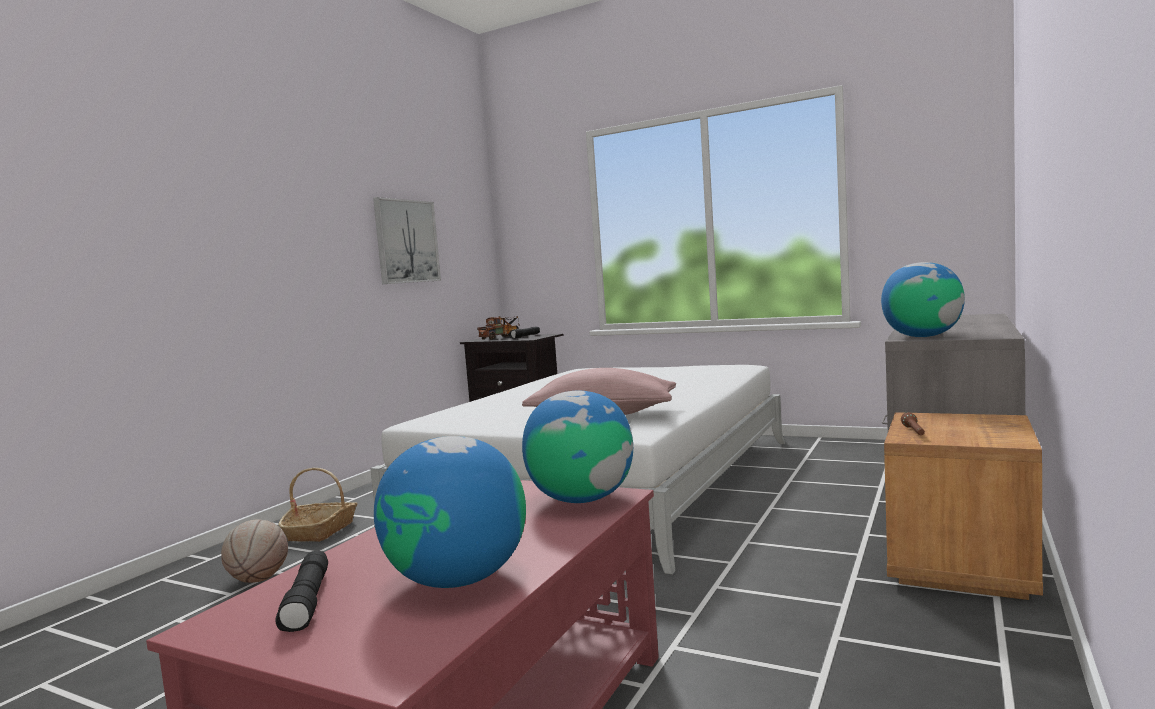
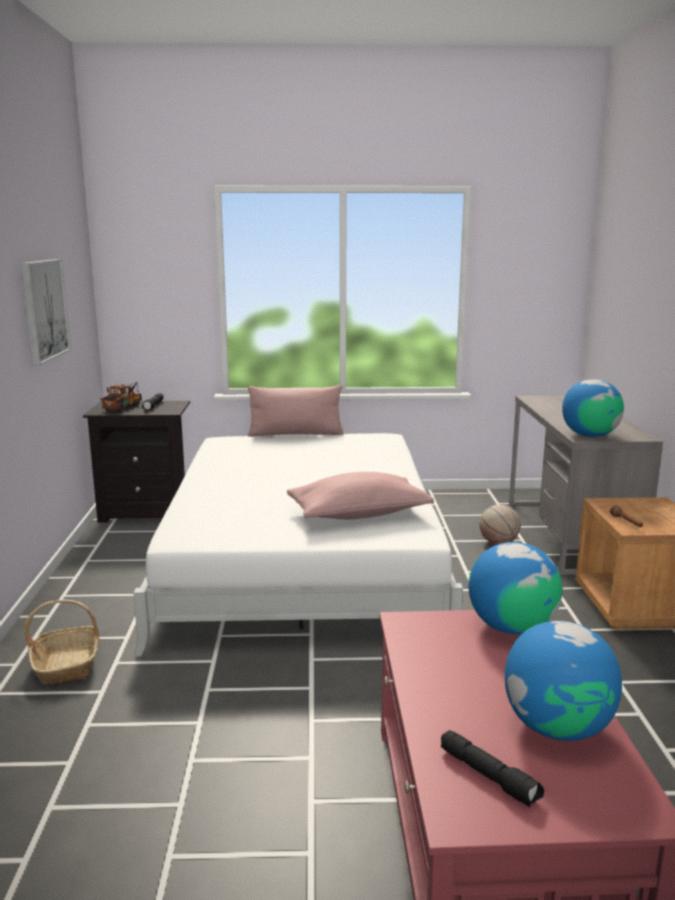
camera: 30 degrees left, 10 degrees up
basketball [221,519,288,583] -> basketball moved to [479,505,520,545]
none -> pink pillow [248,385,343,437]

